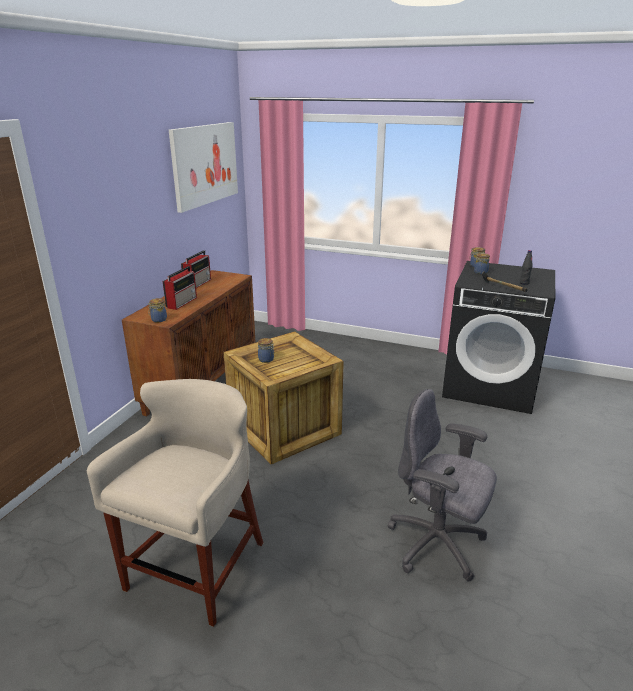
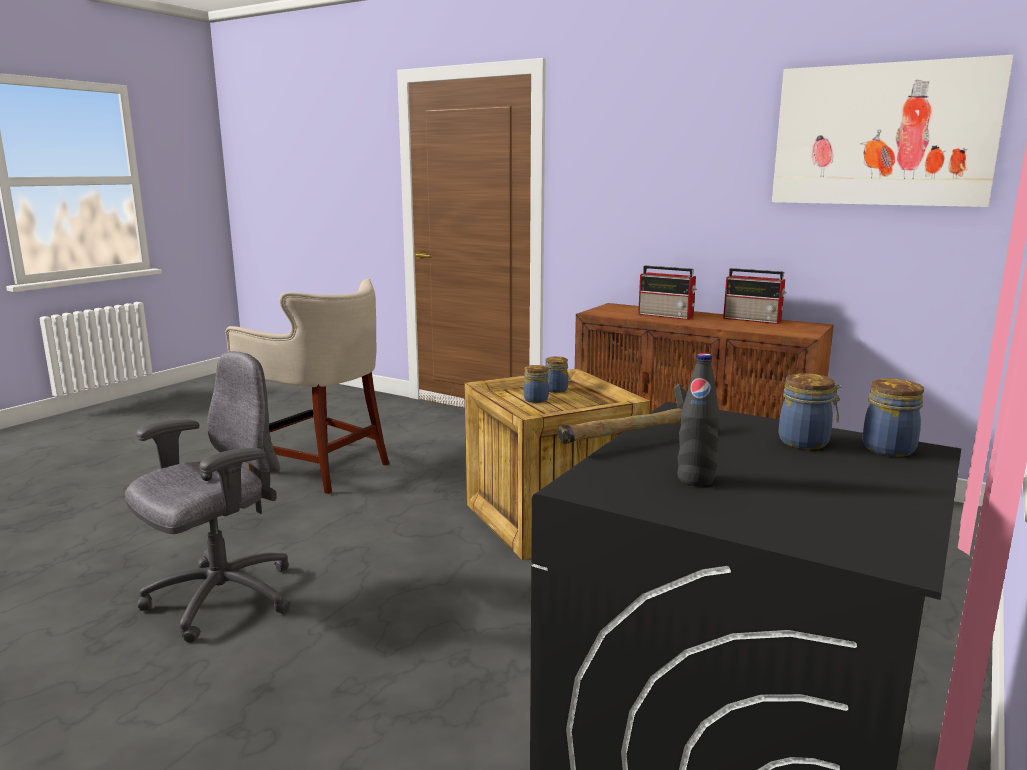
camera: 100 degrees right, 10 degrees down
jar [148,298,167,322] -> jar moved to [524,365,549,403]

